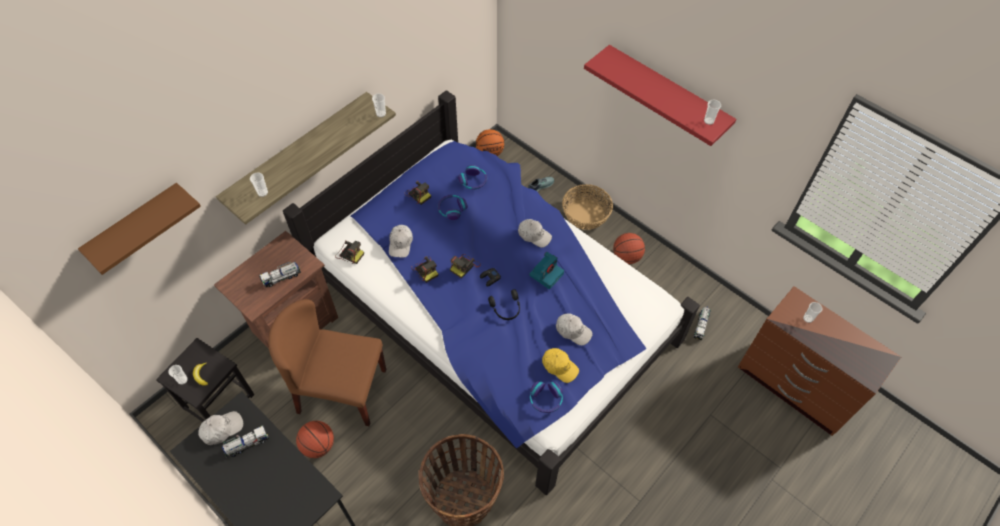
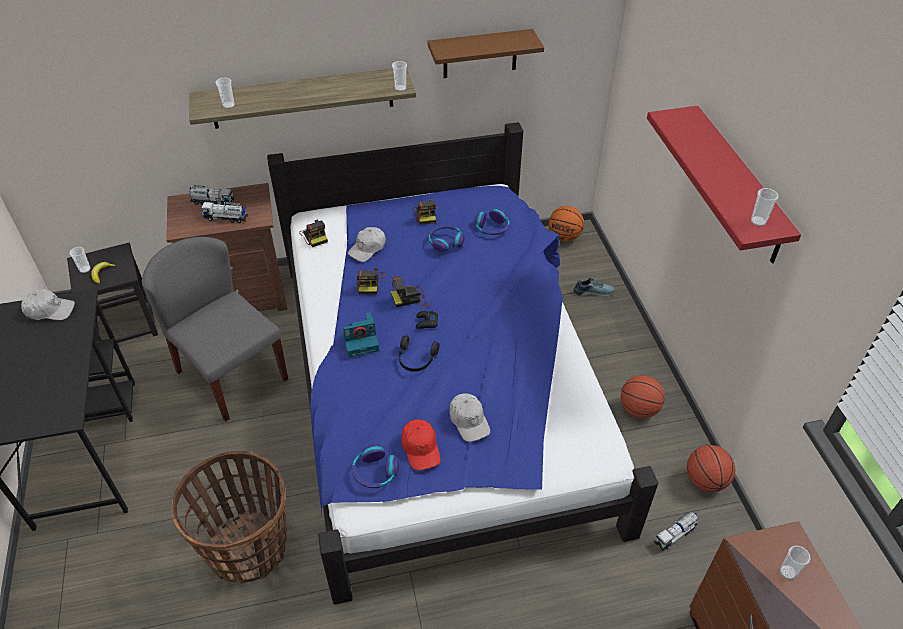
camera: 35 degrees right, 10 degrees down
brown shelf [78,183,201,275] -> brown shelf moved to [427,29,544,78]
toy truck [222,426,269,458] -> toy truck moved to [190,185,234,205]
brown chair [268,299,386,426] -> grey chair [142,237,288,421]
basketball [296,421,334,458] -> basketball moved to [687,445,735,492]
white cap [518,219,552,248] -> none
camera [529,252,564,289] -> camera moved to [342,312,379,357]
yellow cap [542,348,579,383] -> red cap [401,419,440,470]
basket [562,184,613,230] -> none

